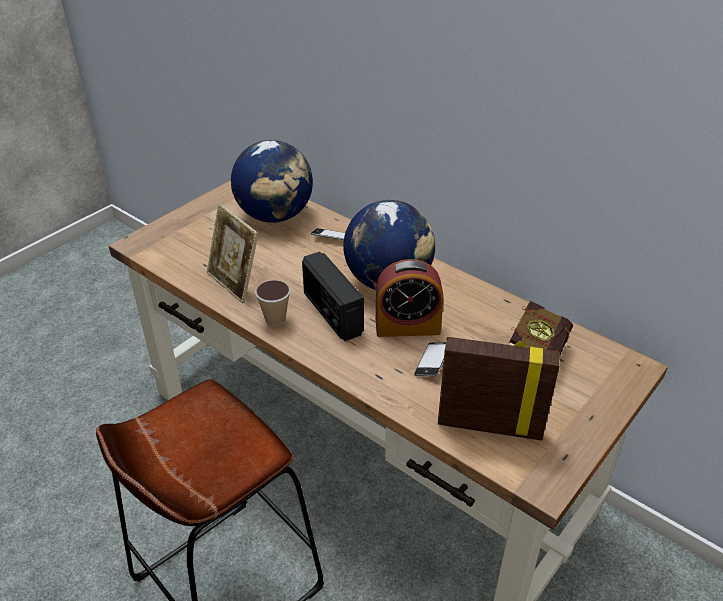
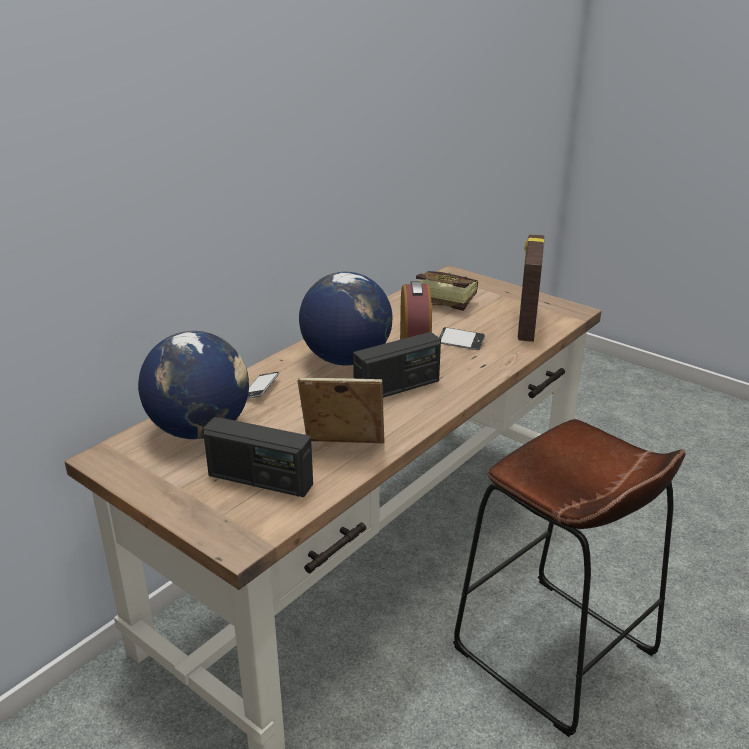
camera: 90 degrees left, 10 degrees down
picture frame [207,204,258,303] -> picture frame turned 135 degrees counterclockwise [297,378,384,443]
cup [255,280,290,326] -> none
none -> radio [203,417,313,497]

